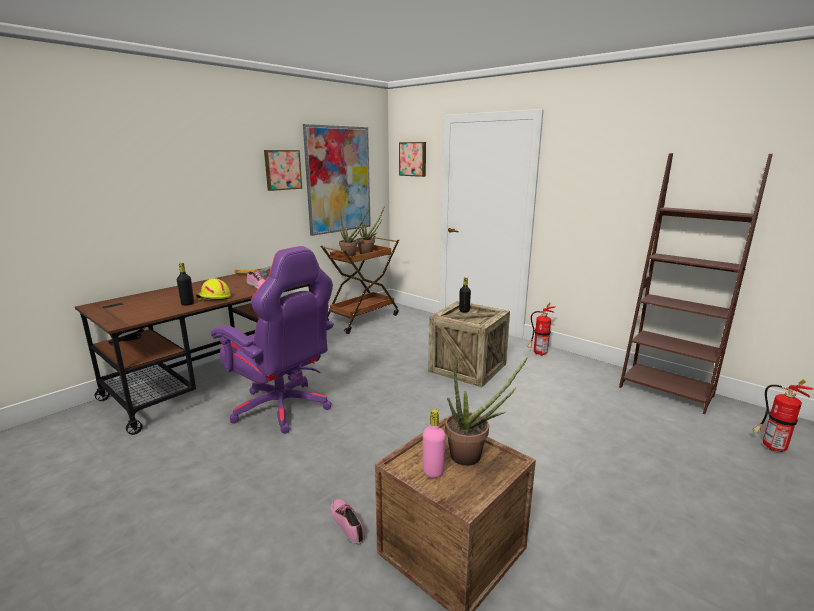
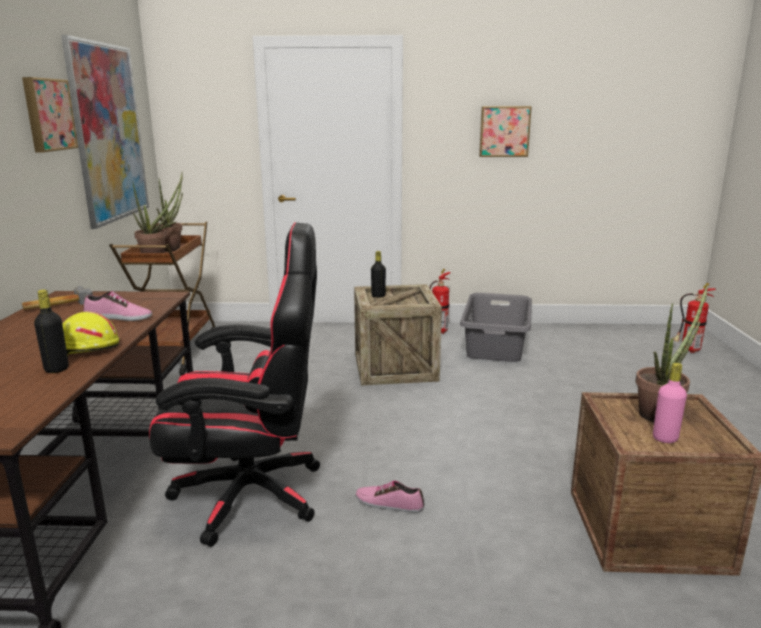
camera: 40 degrees left, 0 degrees up
purple office chair [211,246,334,434] -> black office chair [149,222,320,547]
shoe [330,499,365,545] -> shoe moved to [356,481,424,513]
picture [399,142,426,177] -> picture moved to [479,106,532,157]
brown bookcase [619,153,773,414] -> none
none -> grey laundry basket [460,293,532,362]

